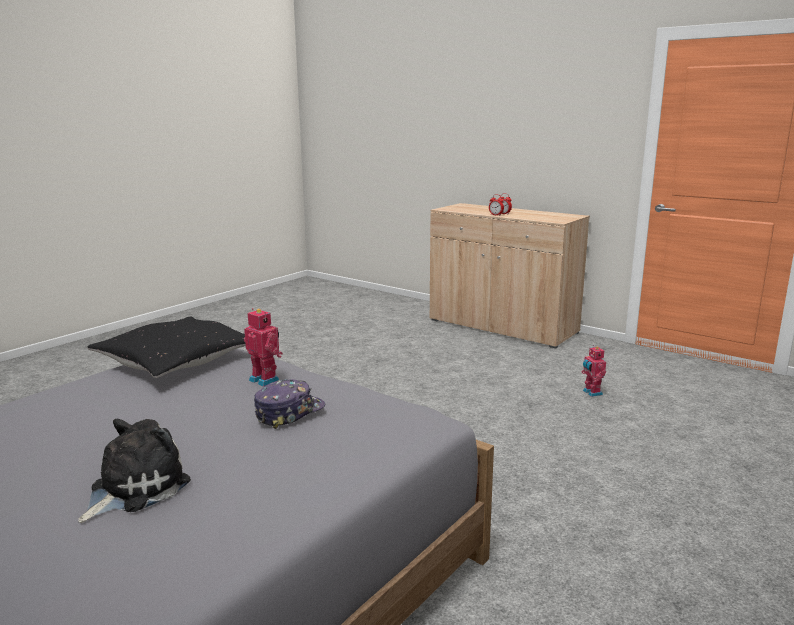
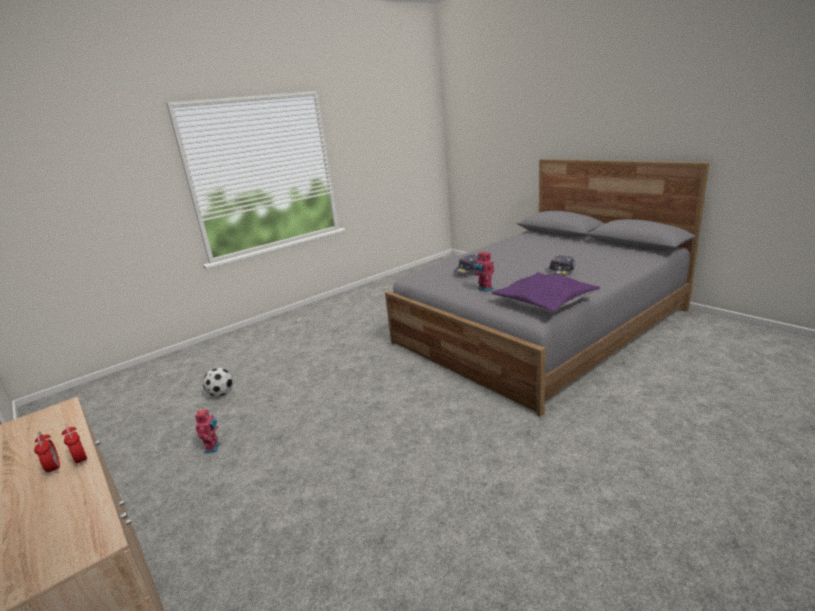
camera: 165 degrees left, 5 degrees up
plush toy [78,419,191,523] -> none
black pillow [88,316,246,378] -> purple pillow [492,272,600,313]
none -> football [203,368,233,396]
none -> cap [549,255,575,276]

